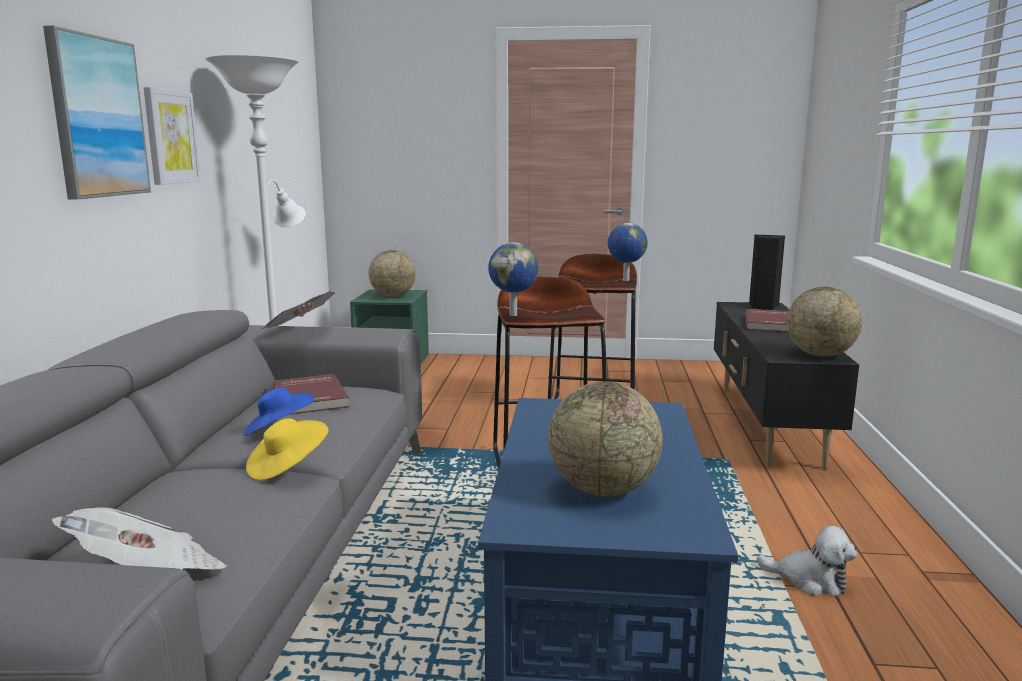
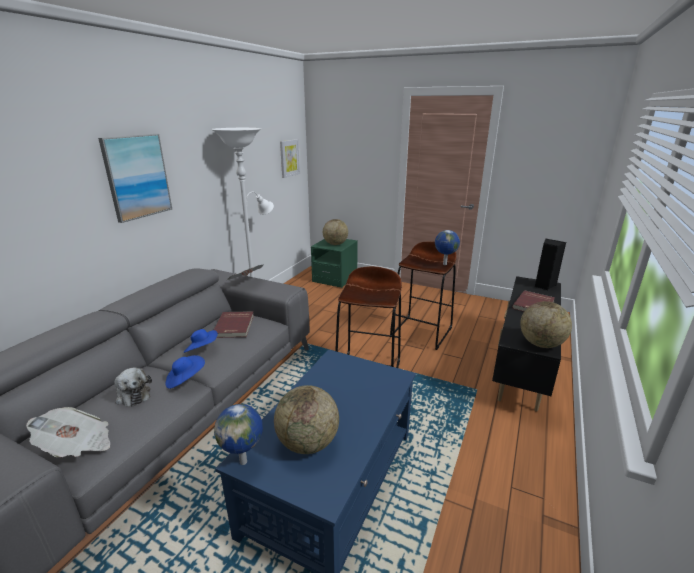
camera: 20 degrees right, 10 degrees up
picture [144,87,201,185] -> picture moved to [280,139,300,178]
yellow hat [246,418,329,480] -> blue hat [166,355,205,389]
globe [488,242,538,316] -> globe moved to [214,404,263,465]
plush toy [757,526,857,596] -> plush toy moved to [114,367,152,407]

